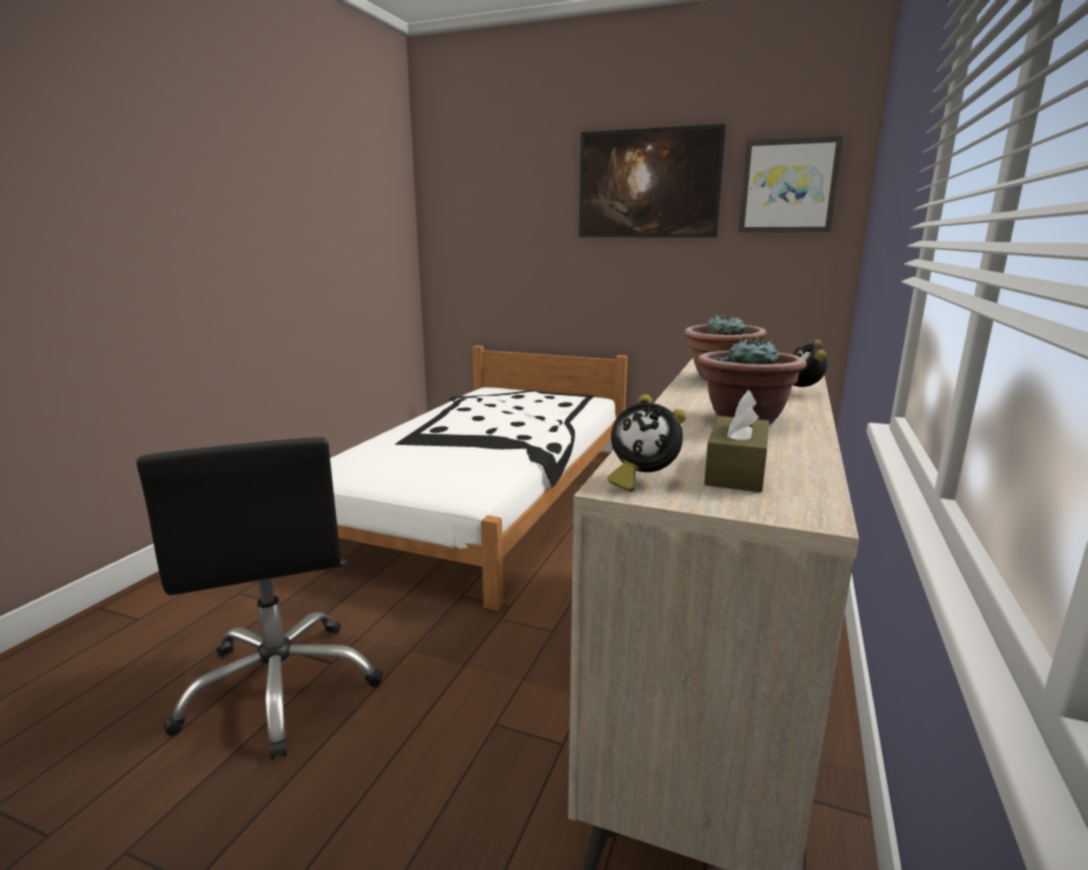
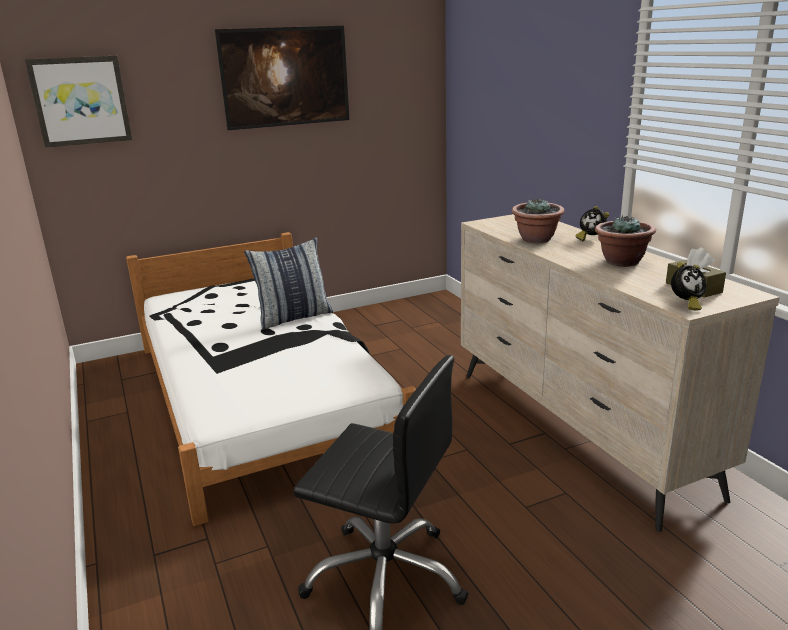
camera: 45 degrees left, 5 degrees up
picture [739,135,843,232] -> picture moved to [25,56,132,147]
none -> pillow [244,238,333,330]

